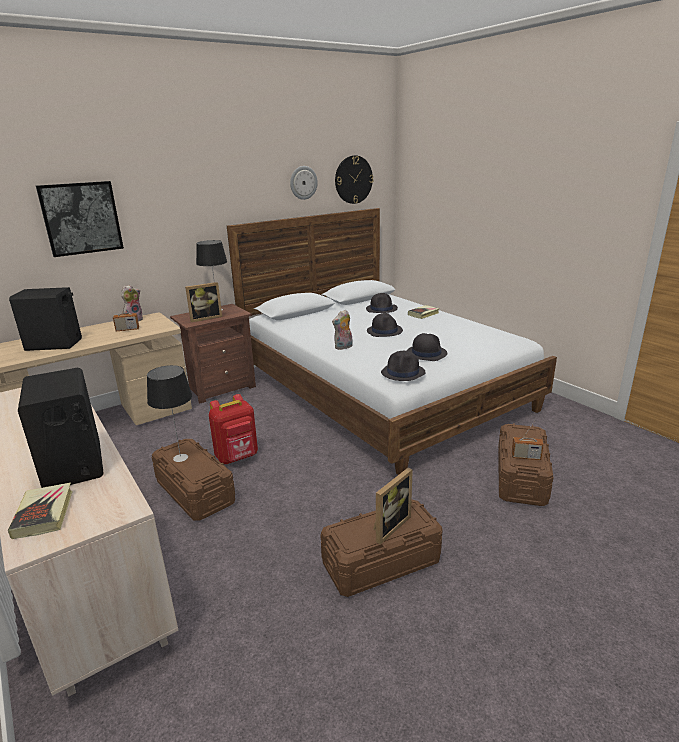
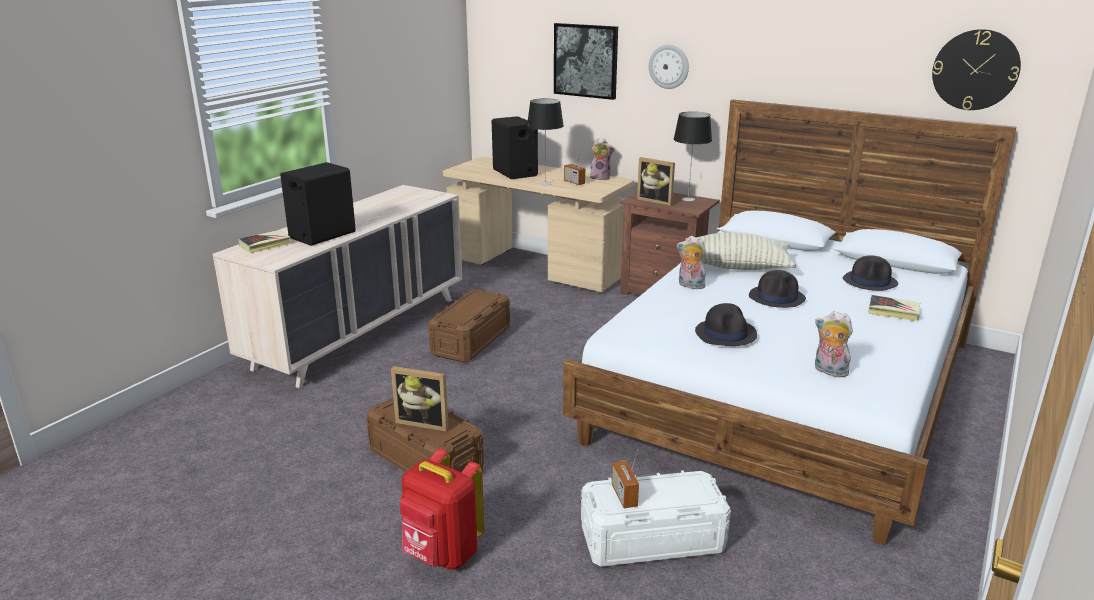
camera: 65 degrees right, 0 degrees up
table lamp [147,365,193,462] -> table lamp moved to [527,98,564,185]
red backpack [209,394,258,464] -> red backpack moved to [400,449,484,570]
wall clock [290,166,318,200] -> wall clock moved to [649,45,689,89]
black hat [381,351,426,381] -> none
brown storage box [498,423,554,506] -> white storage box [581,470,731,567]
none -> pillow [685,232,796,270]
none -> plush toy [815,311,853,378]

